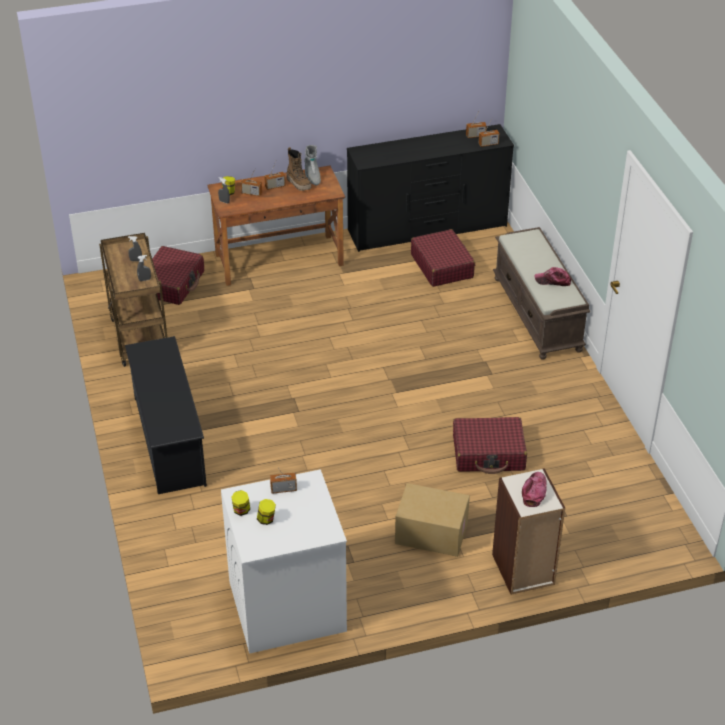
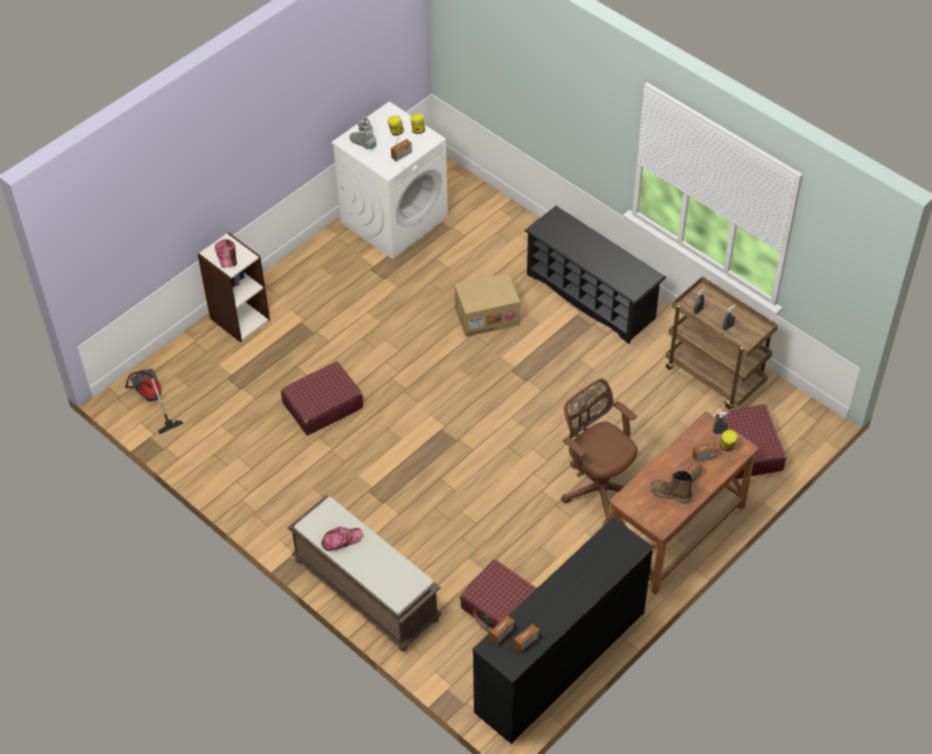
camera: 150 degrees right, 10 degrees up
grey boot [304,145,321,185] -> grey boot moved to [349,116,376,149]
cardboard box [395,483,470,557] -> cardboard box moved to [454,273,520,337]
none -> vacuum cleaner [125,369,184,434]
none -> brown office chair [561,378,637,526]

